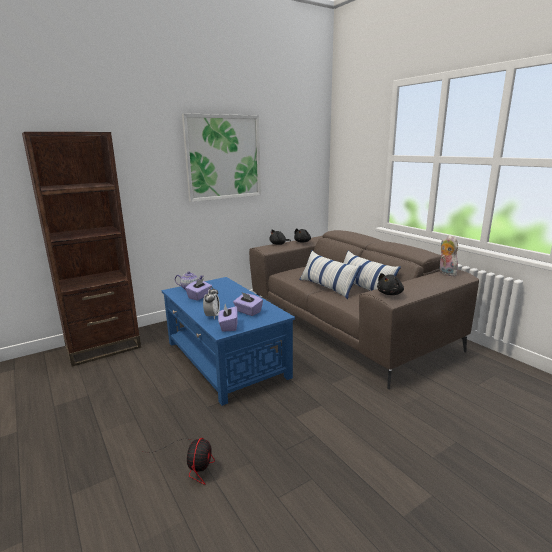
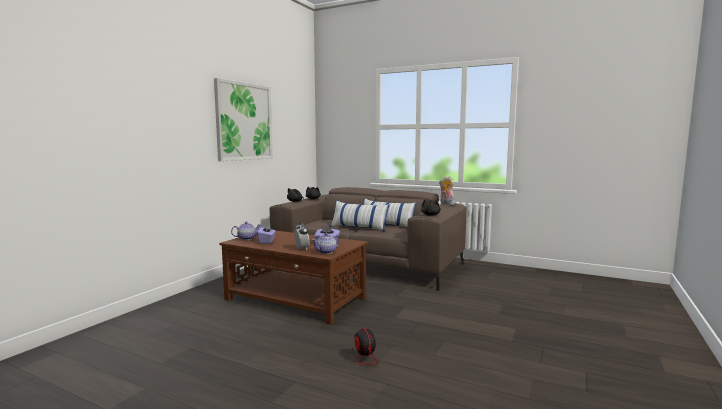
camera: 30 degrees left, 10 degrees down
brown bookcase [22,132,141,367] -> none
blue coffee table [162,277,295,406] -> brown coffee table [219,231,368,324]
purple tissue box [218,304,238,332] -> teapot [312,233,340,254]

